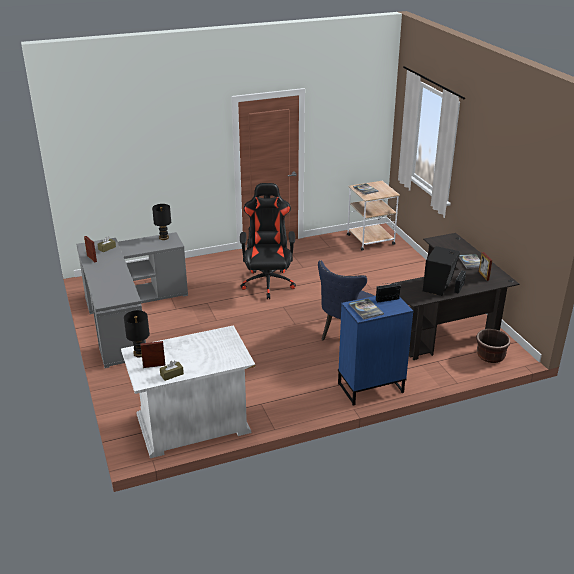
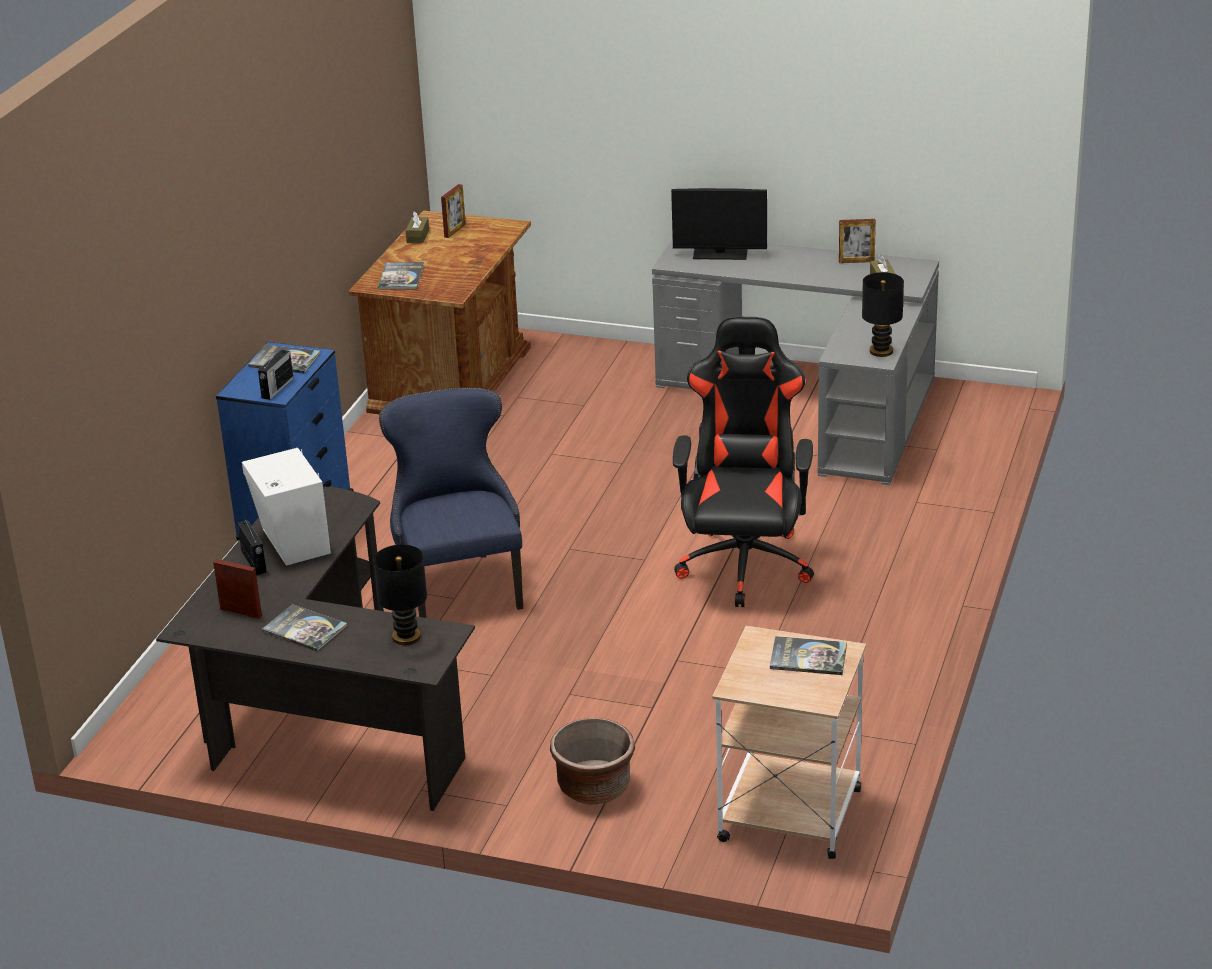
camera: 130 degrees right, 0 degrees up
white cabinet [121,325,256,458] -> brown cabinet [349,211,531,414]
black table lamp [124,310,150,358] -> black table lamp moved to [374,545,427,645]
black office chair [240,183,296,299] -> black office chair turned 120 degrees counterclockwise [673,317,814,607]
black speaker [423,246,460,296] -> white speaker [242,448,331,566]
brown planter [476,329,510,363] -> brown planter moved to [550,718,635,804]
none -> book [378,262,424,289]
none -> monitor [671,188,767,260]

